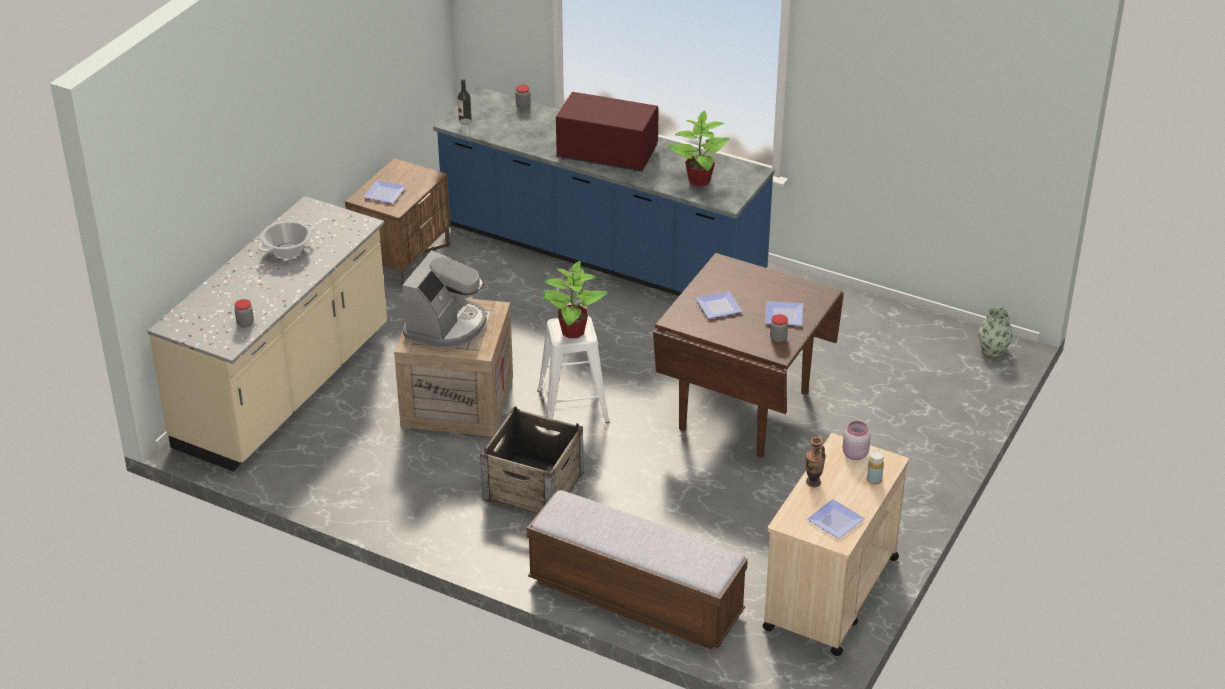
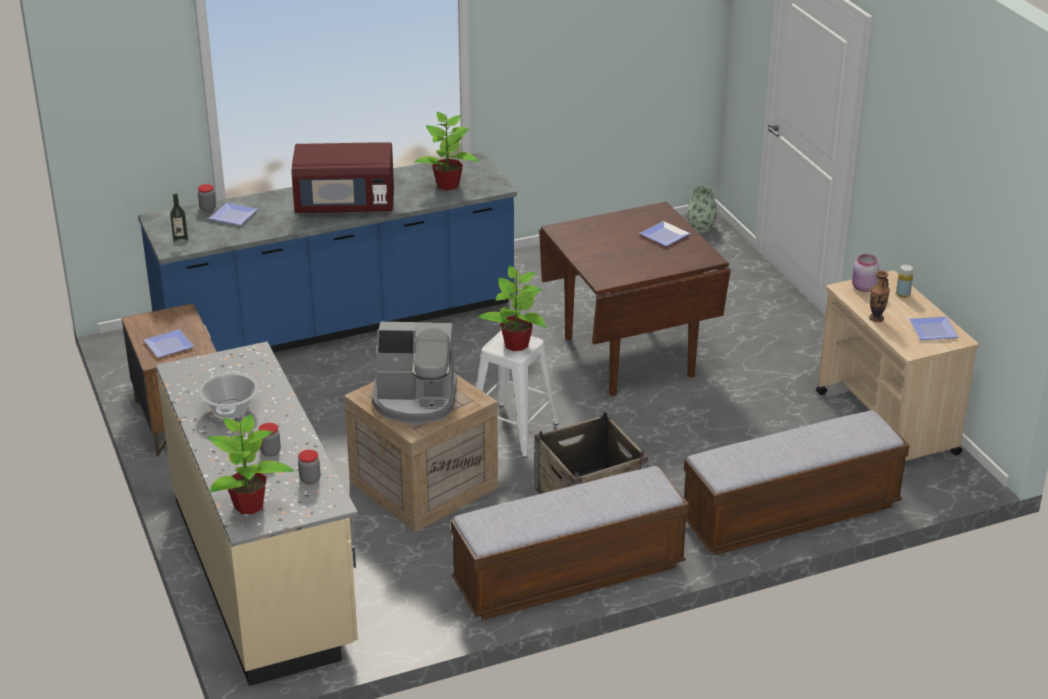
camera: 50 degrees left, 5 degrees down
coffee machine [403,250,487,348] -> coffee machine turned 120 degrees clockwise [372,322,457,424]
red microwave [556,92,659,172] -> red microwave turned 150 degrees counterclockwise [292,142,394,213]
plate [696,291,743,319] -> plate moved to [209,203,258,225]
jar [770,314,788,342] -> jar moved to [259,423,281,457]
none -> potted plant [208,414,294,514]
none -> bench [450,466,689,620]

